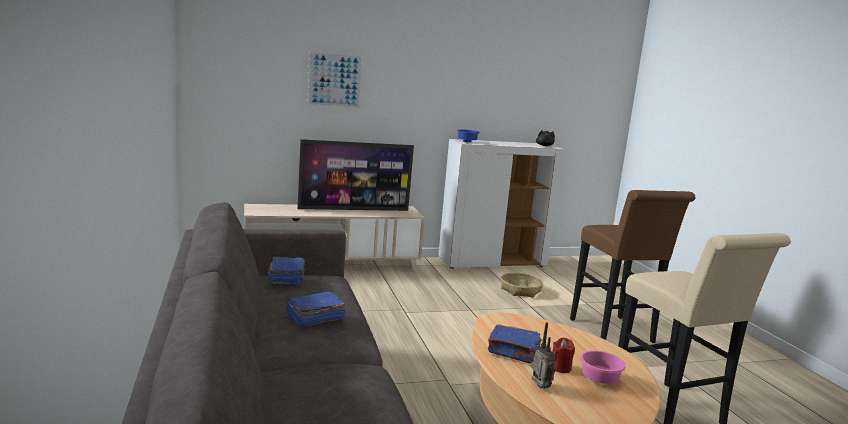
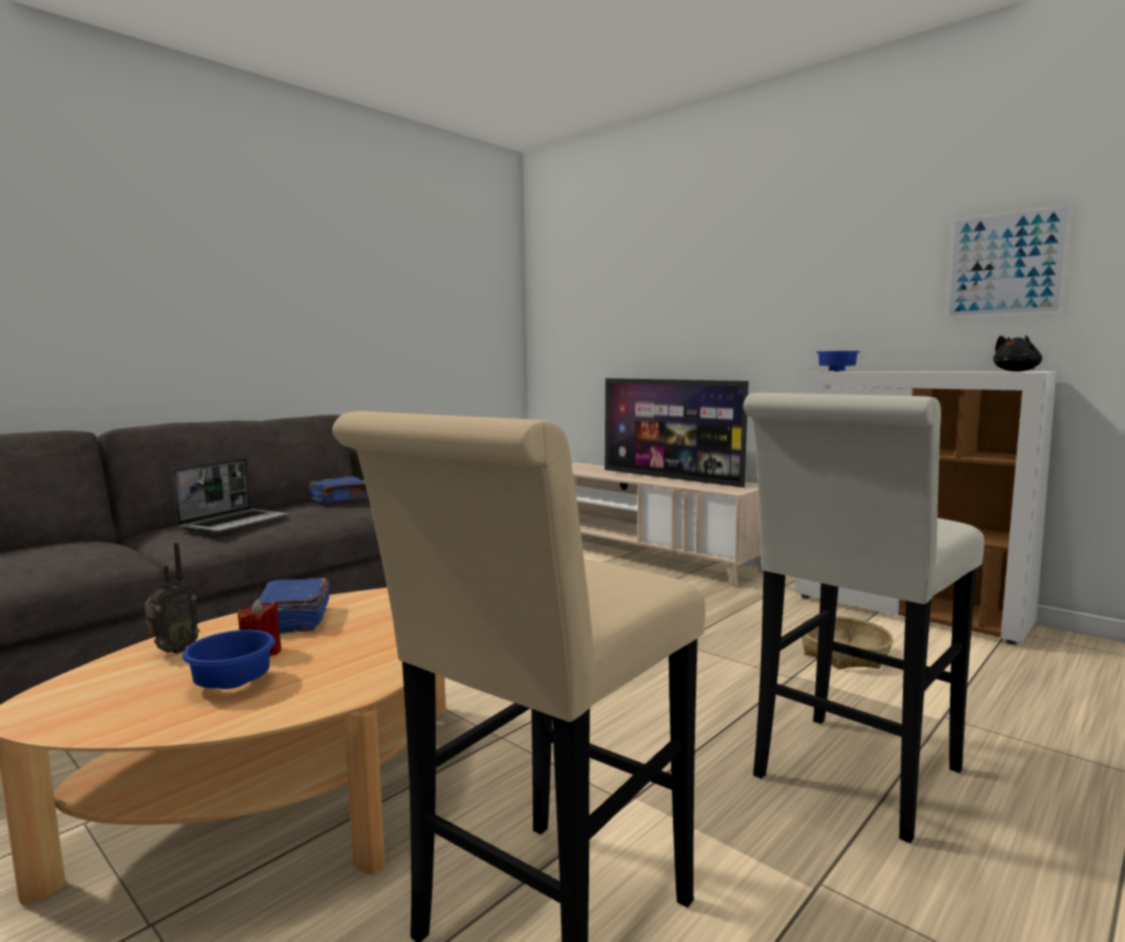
camera: 60 degrees right, 5 degrees down
blue book [286,292,346,328] -> laptop [172,458,288,533]
picture [307,51,364,109] -> picture moved to [945,203,1073,319]
brown stool [570,190,696,343] -> white stool [743,393,984,843]
pink bowl [580,351,626,384] -> blue bowl [182,630,275,689]

